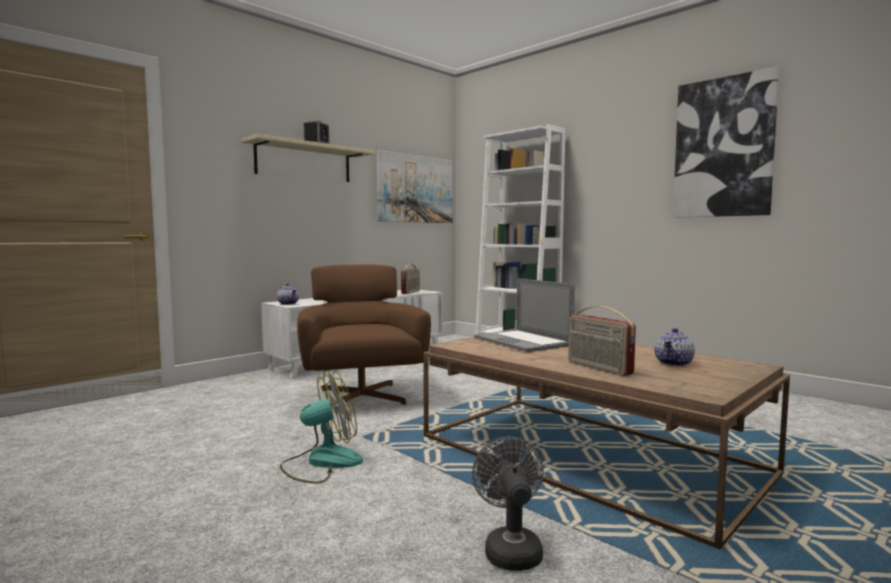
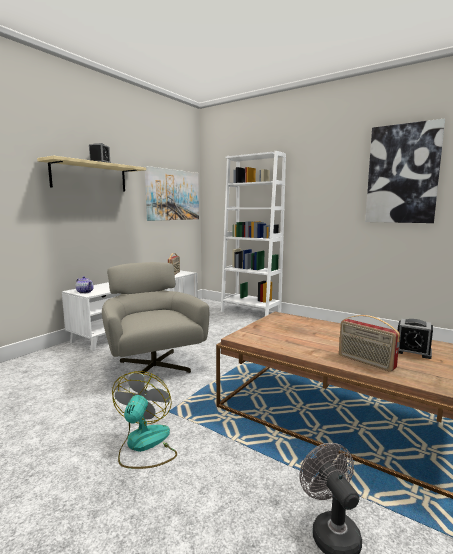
camera: 10 degrees left, 5 degrees up
fan [280,370,363,483] -> fan turned 45 degrees counterclockwise [112,371,177,469]
brown armchair [297,265,431,407] -> grey armchair [102,262,209,374]
laptop [474,278,575,352] -> none
teapot [655,328,695,366] -> alarm clock [398,319,433,359]

